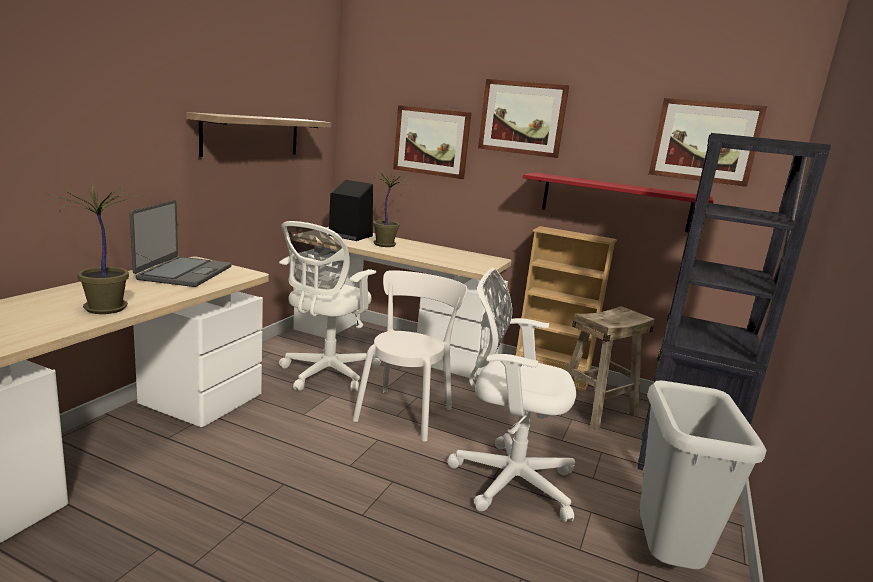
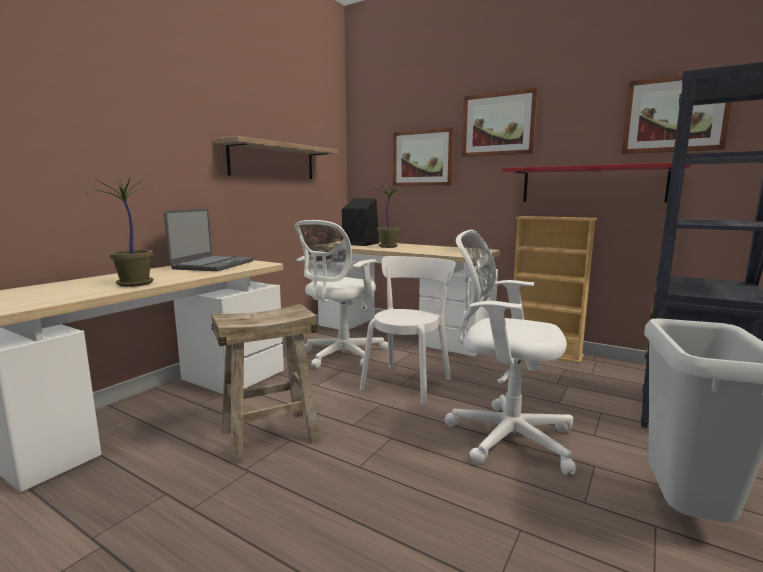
camera: 10 degrees right, 5 degrees down
beige stool [567,306,655,430] -> beige stool moved to [211,304,321,465]

